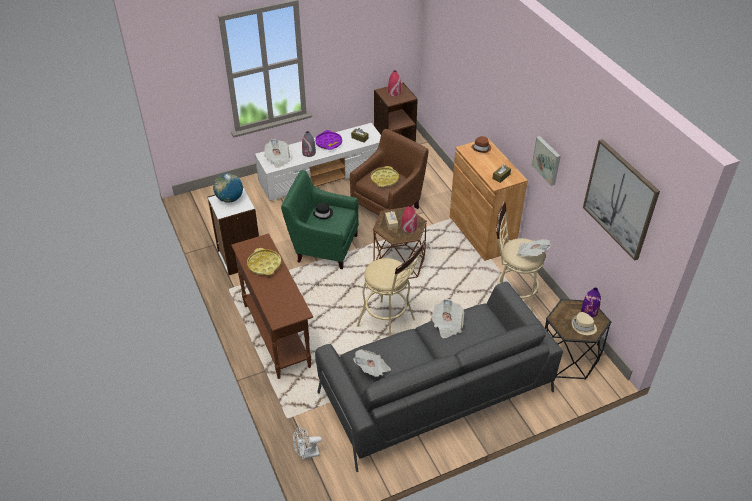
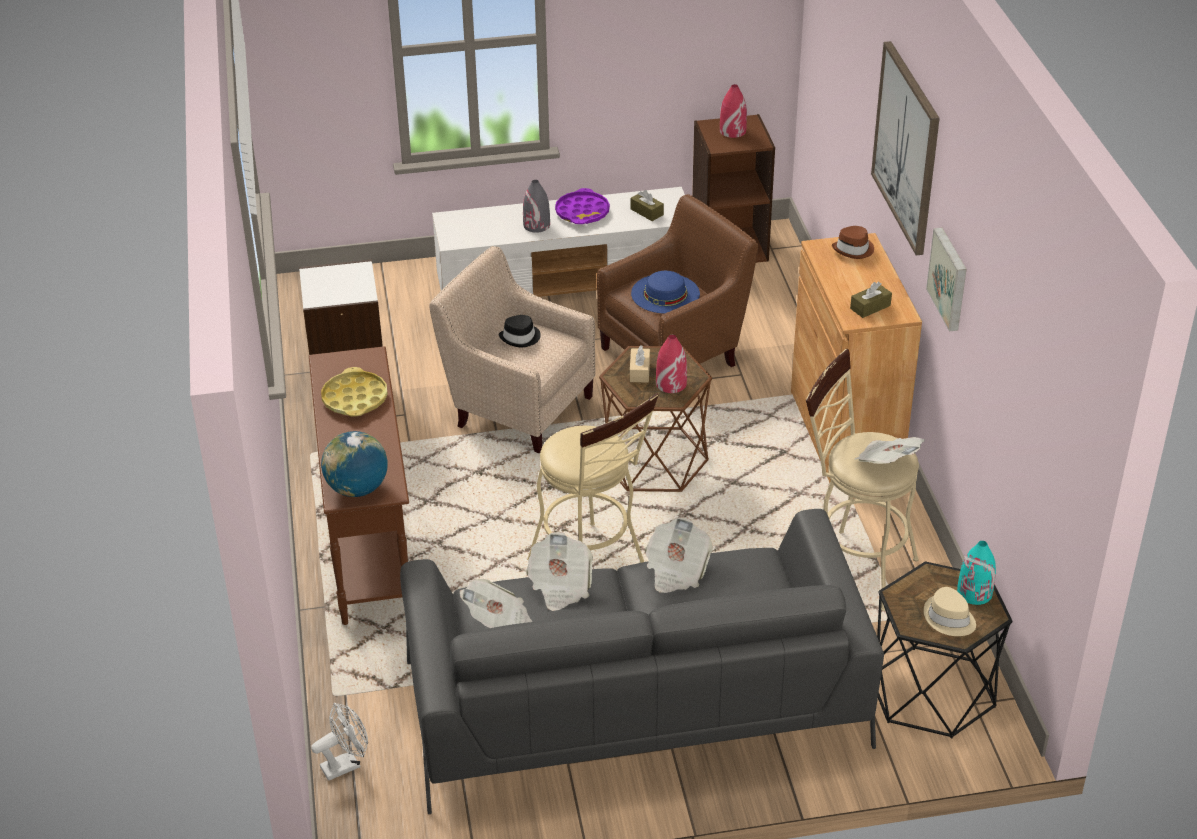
camera: 15 degrees right, 5 degrees down
globe [213,173,243,203] -> globe moved to [321,431,388,497]
newspaper [264,139,291,168] -> newspaper moved to [526,532,593,611]
green armchair [281,170,359,269] -> beige armchair [429,246,596,453]
white fan [293,425,322,460] -> white fan turned 150 degrees clockwise [311,702,368,781]
yellow tray [371,166,399,187] -> blue hat [631,271,700,314]
purple vase [581,288,601,317] -> turquoise vase [957,541,996,605]
picture [583,139,660,261] -> picture moved to [871,41,940,255]

